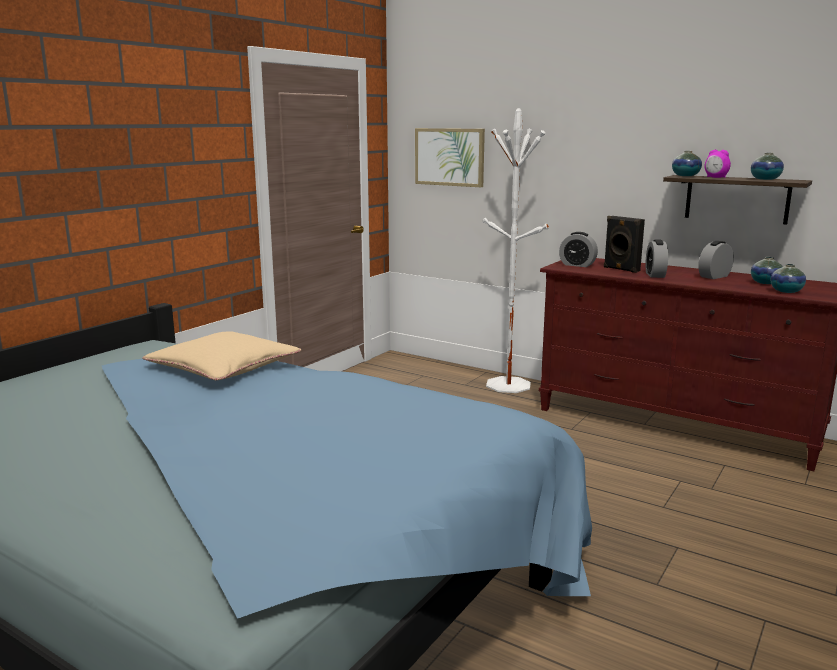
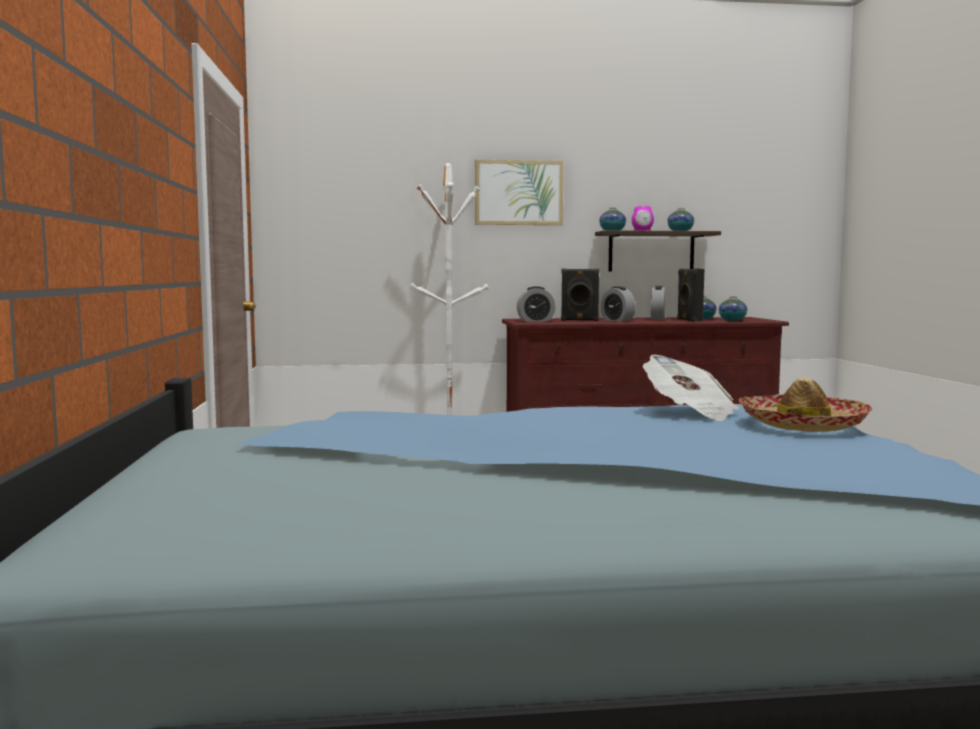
camera: 40 degrees left, 10 degrees down
beige pillow [142,332,301,380] -> none
picture [415,128,485,187] -> picture moved to [475,160,563,225]
none -> newspaper [643,355,740,421]
none -> black speaker [677,268,704,322]
none -> hat [739,377,872,432]

